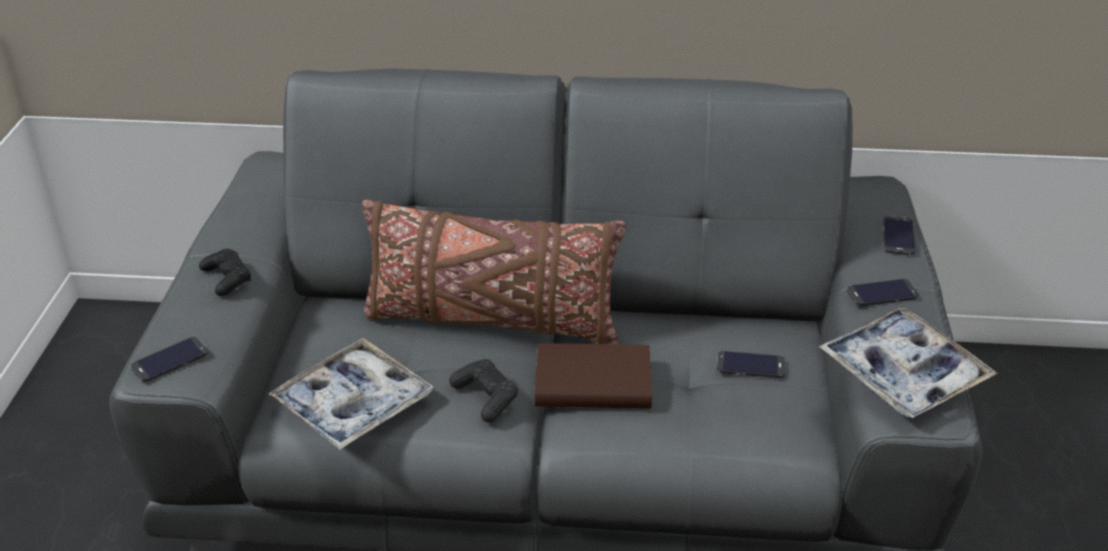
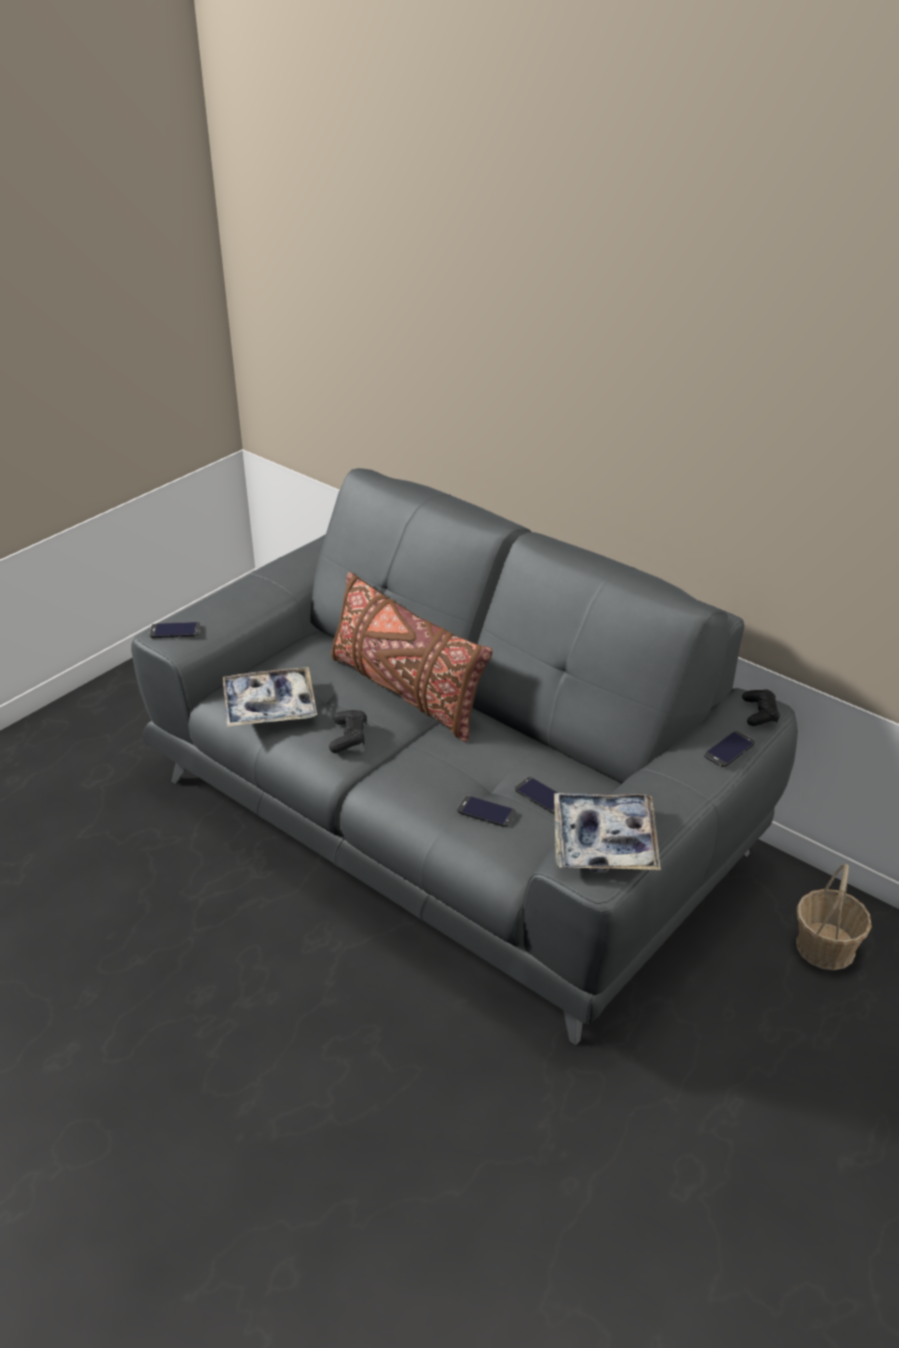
camera: 35 degrees right, 0 degrees up
black game controller [199,249,251,296] -> black game controller moved to [742,689,780,726]
brown book [535,343,652,409] -> none
phone [847,279,919,306] -> phone moved to [457,796,516,827]
none -> basket [796,864,872,970]

